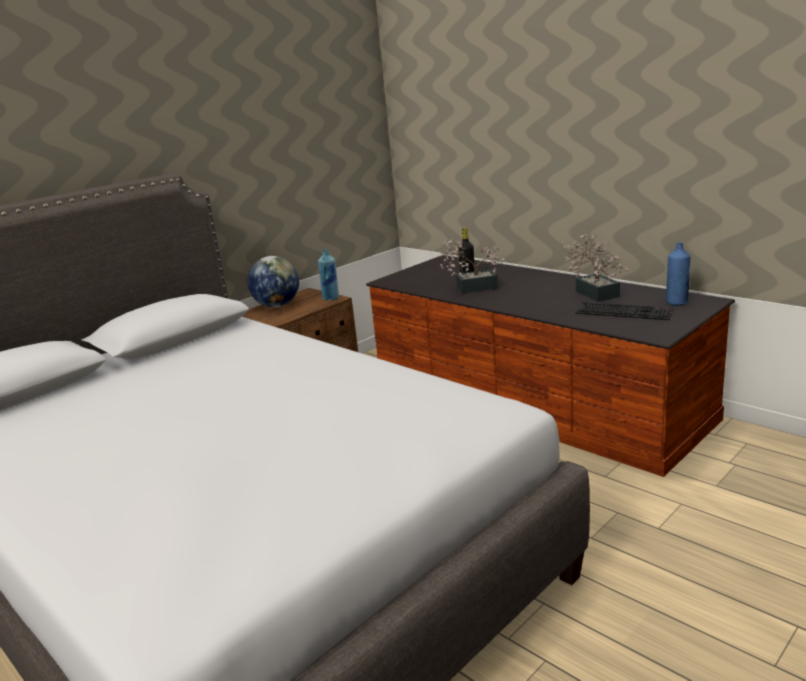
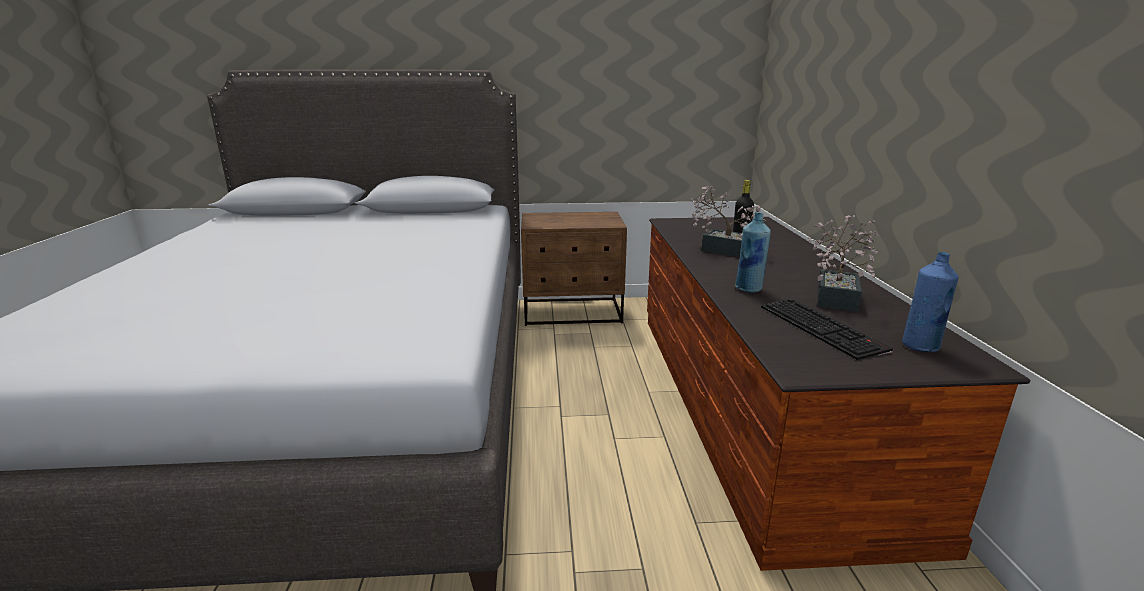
camera: 40 degrees right, 0 degrees up
globe [247,256,299,308] -> none
blue bottle [318,249,339,300] -> blue bottle moved to [735,212,771,293]

